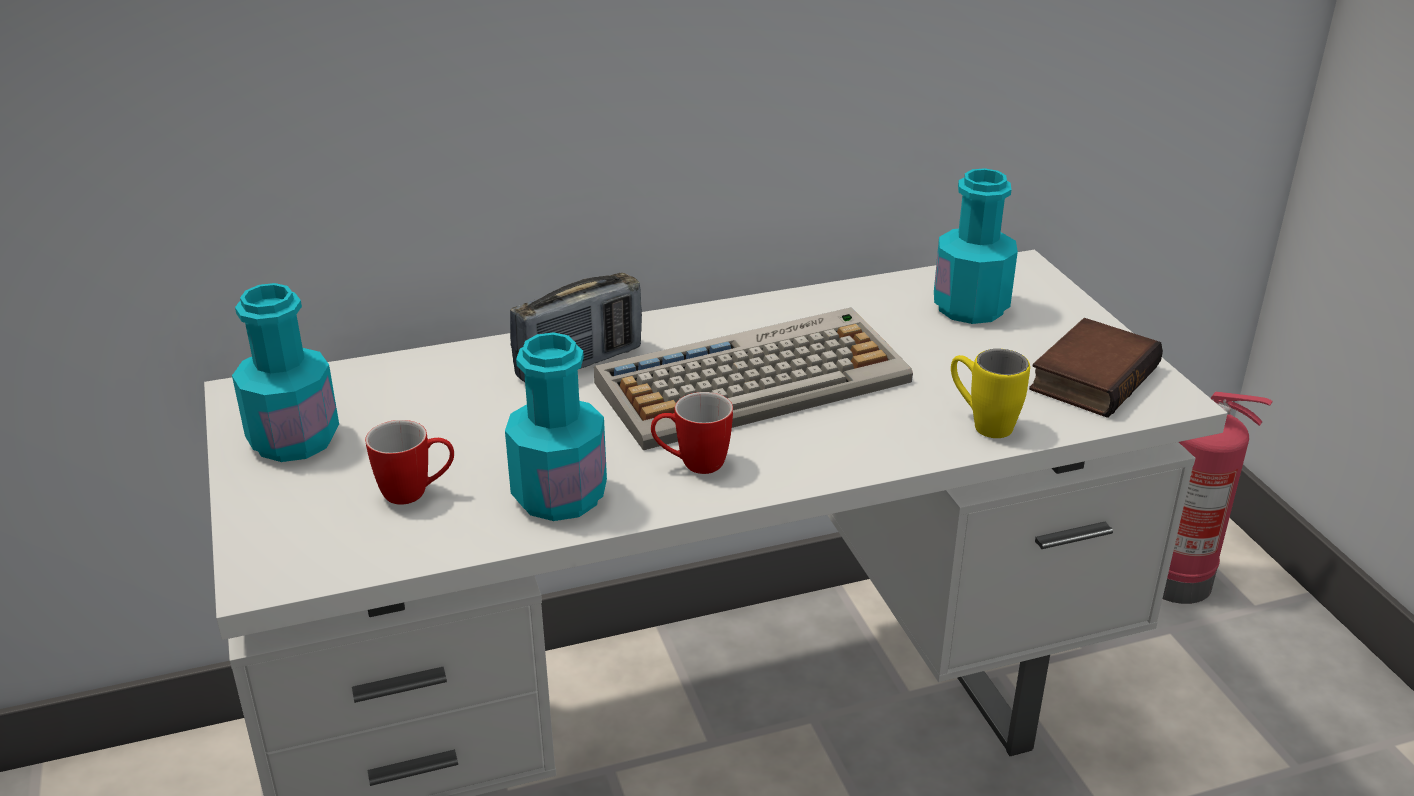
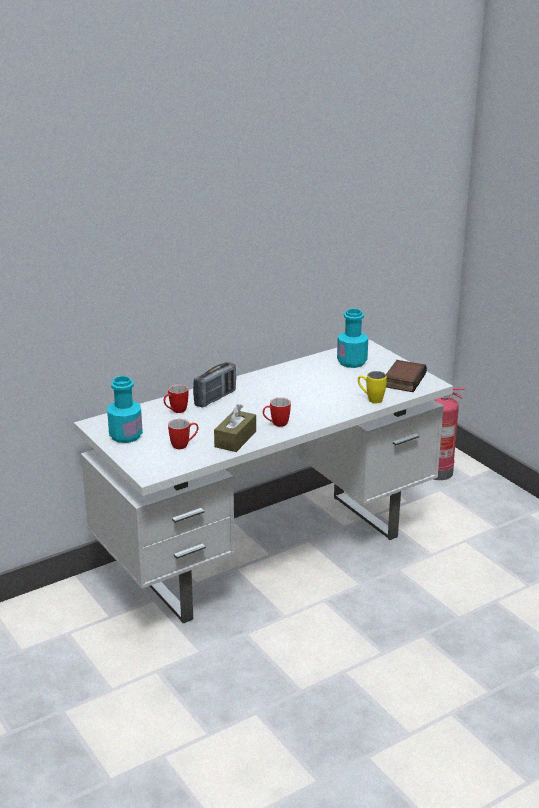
camera: 15 degrees left, 5 degrees down
turquoise bottle [505,332,607,521] -> brown tissue box [214,404,256,452]
keyboard [594,307,913,450] -> none
none -> mug [164,384,189,413]

